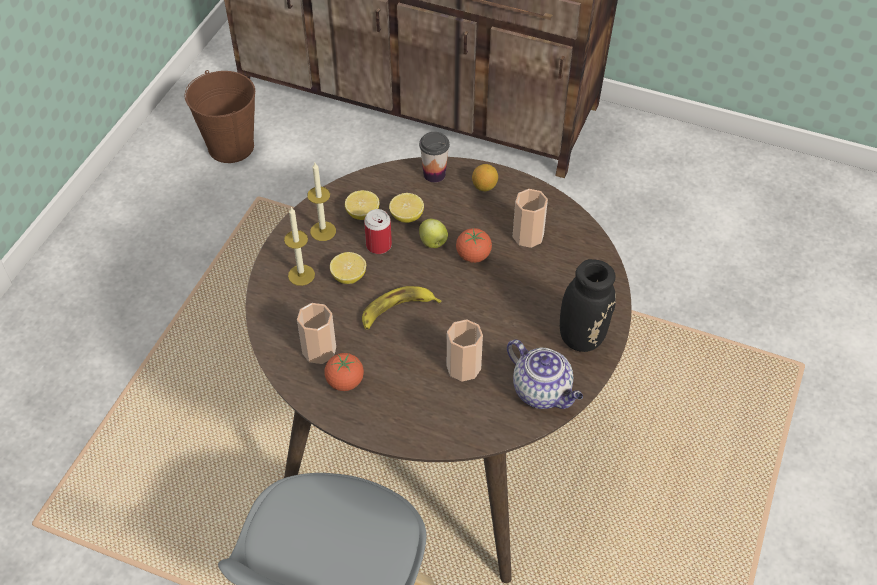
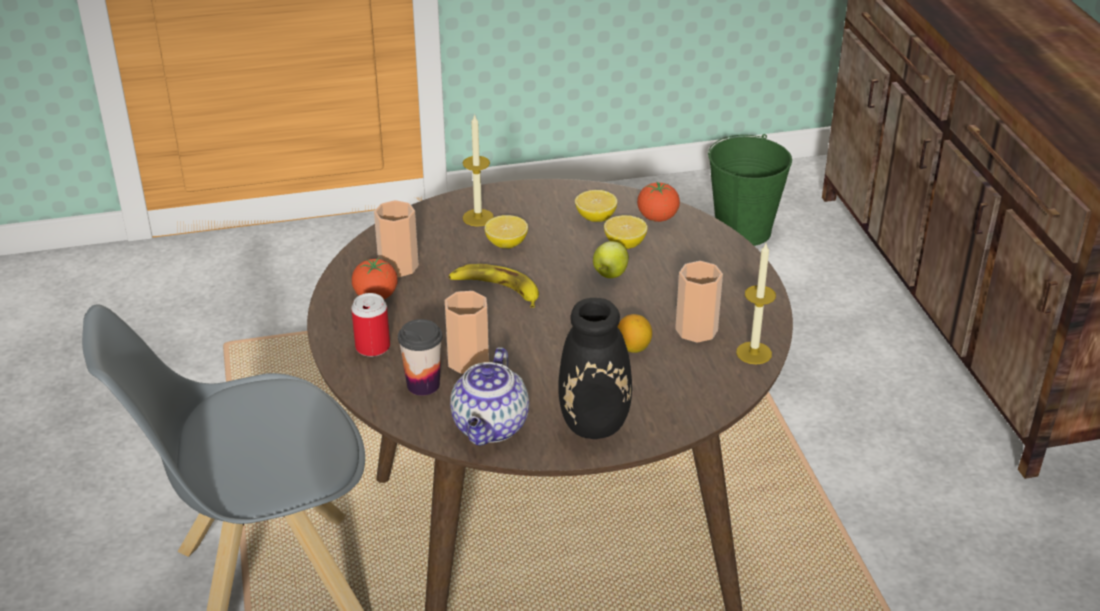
camera: 55 degrees right, 15 degrees down
brown bucket [185,70,255,163] -> green bucket [708,134,792,246]
candle [307,163,336,241] -> candle moved to [736,243,776,365]
can [364,209,392,254] -> can moved to [351,293,390,357]
cup [419,132,450,182] -> cup moved to [398,319,443,396]
tomato [456,228,492,263] -> tomato moved to [637,182,680,222]
lemon [472,164,498,191] -> lemon moved to [618,314,652,353]

